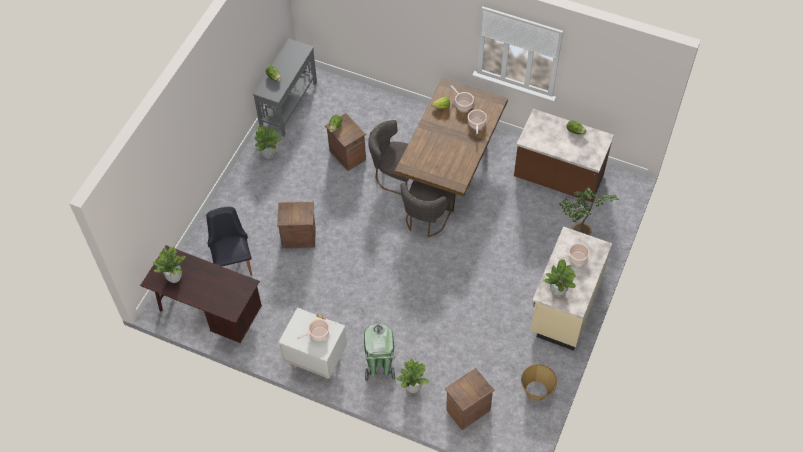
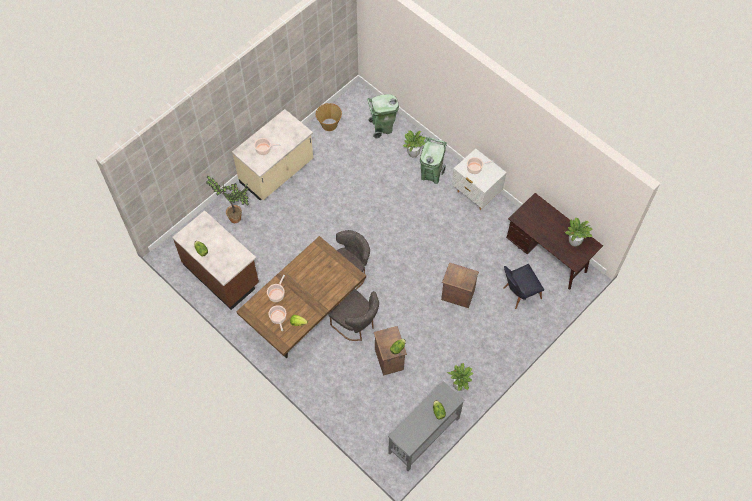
camera: 160 degrees left, 5 degrees up
black chair [206,207,252,276] -> black chair turned 60 degrees clockwise [503,264,544,309]
crate [445,368,494,430] -> green trash can [367,94,399,139]
potted plant [544,259,576,297] -> none

